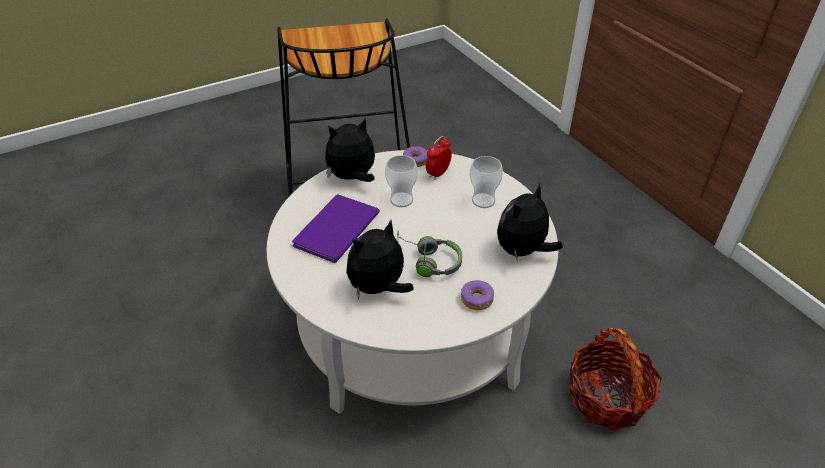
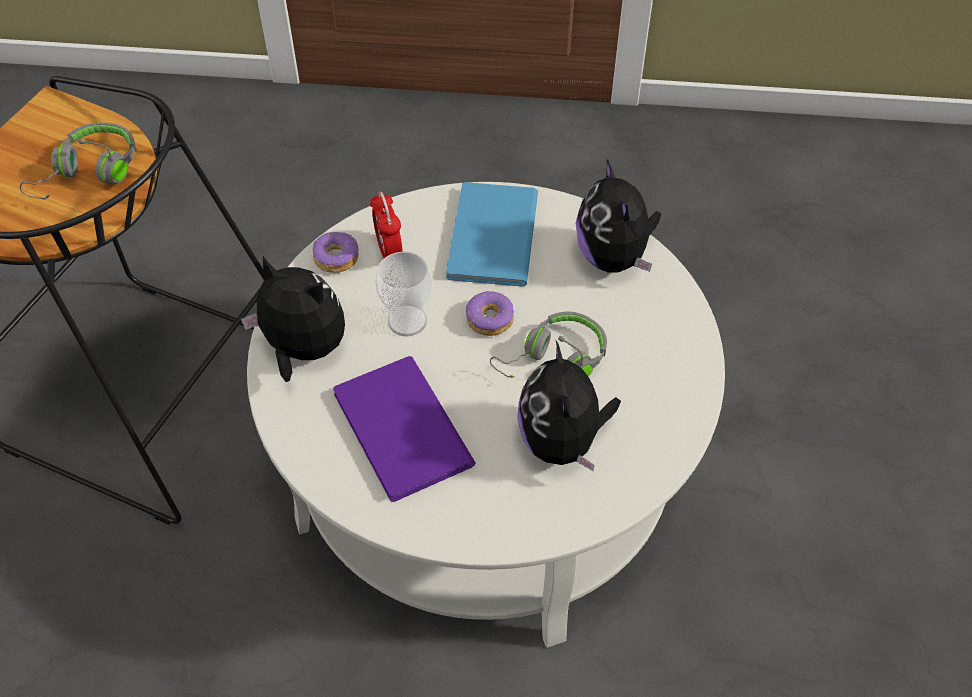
camera: 55 degrees left, 10 degrees up
plush toy [325,118,375,182] -> plush toy turned 105 degrees clockwise [241,256,345,382]
donut [461,280,494,310] -> donut moved to [466,291,514,336]
cup [469,156,503,208] -> blue book [446,182,538,287]
basket [569,327,662,430] -> none
none -> grey headphones [20,122,136,199]

